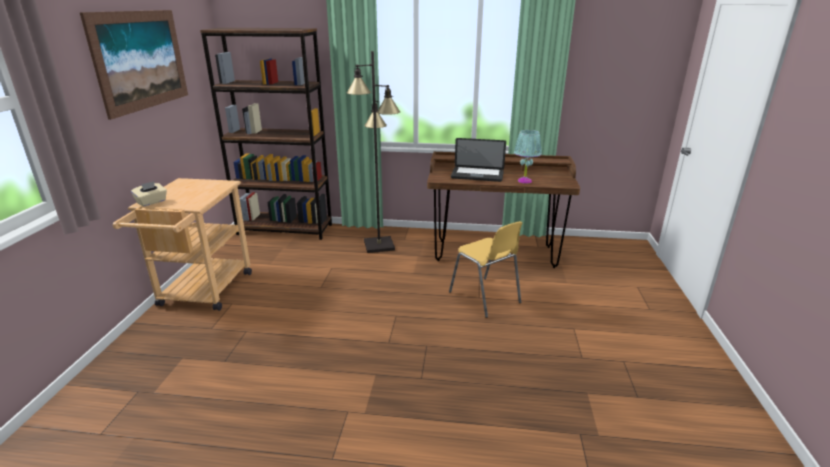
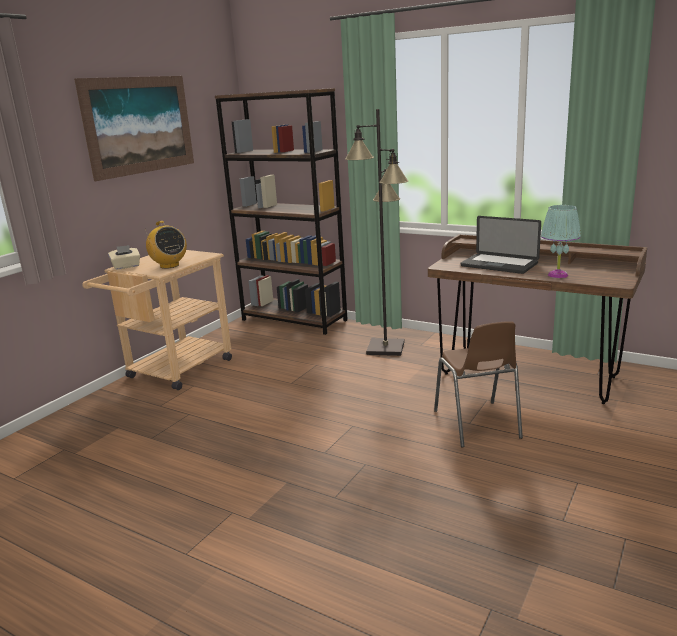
camera: 25 degrees right, 5 degrees down
yellow chair [449,221,523,318] -> brown chair [434,321,523,448]
none -> radio [145,221,187,269]

